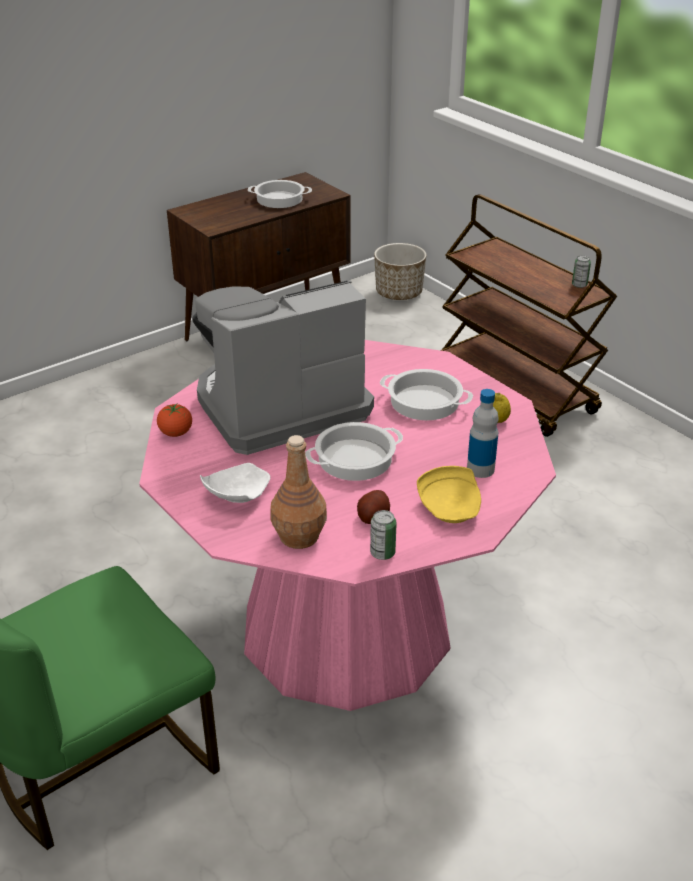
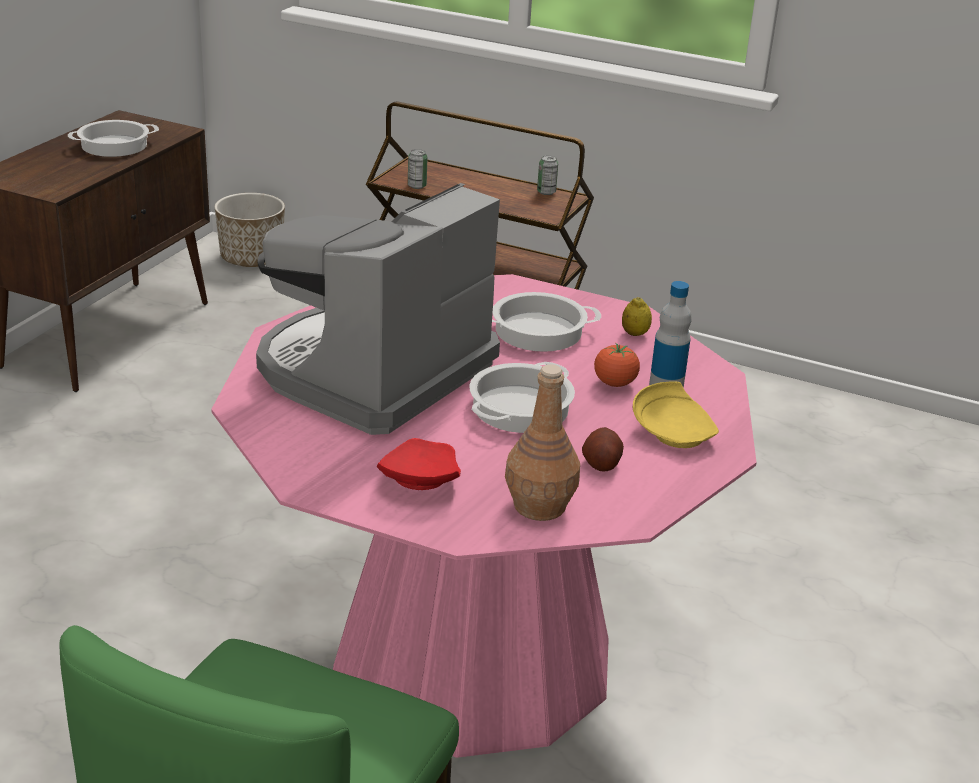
camera: 30 degrees left, 5 degrees down
tomato [157,403,192,437] -> tomato moved to [594,343,640,387]
white plate [200,463,270,503] -> red plate [377,438,461,490]
can [370,510,397,560] -> can moved to [408,149,428,189]

